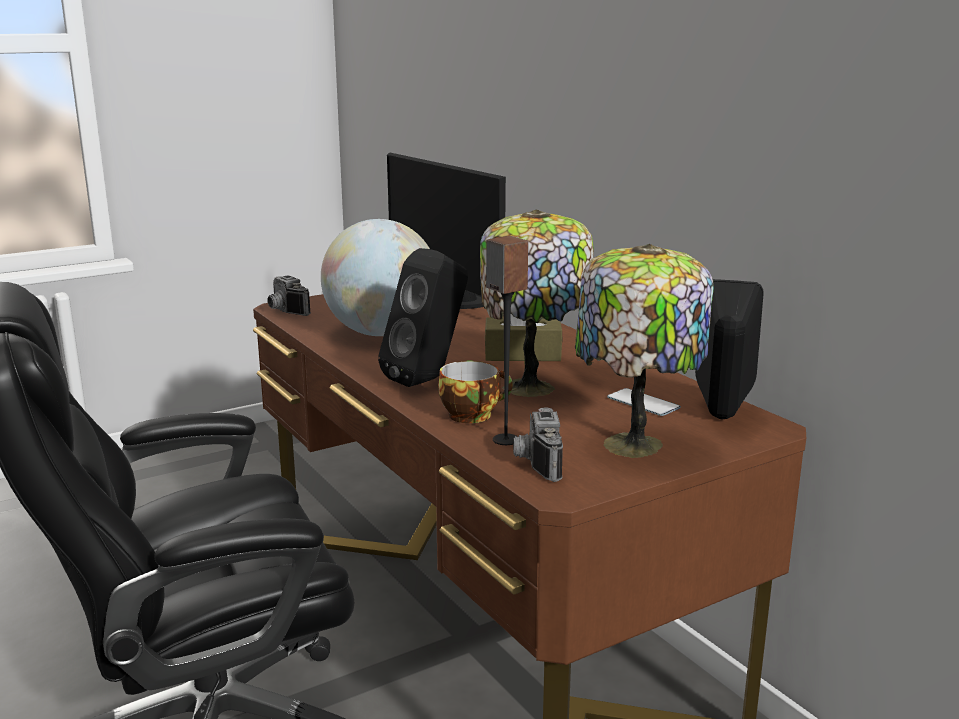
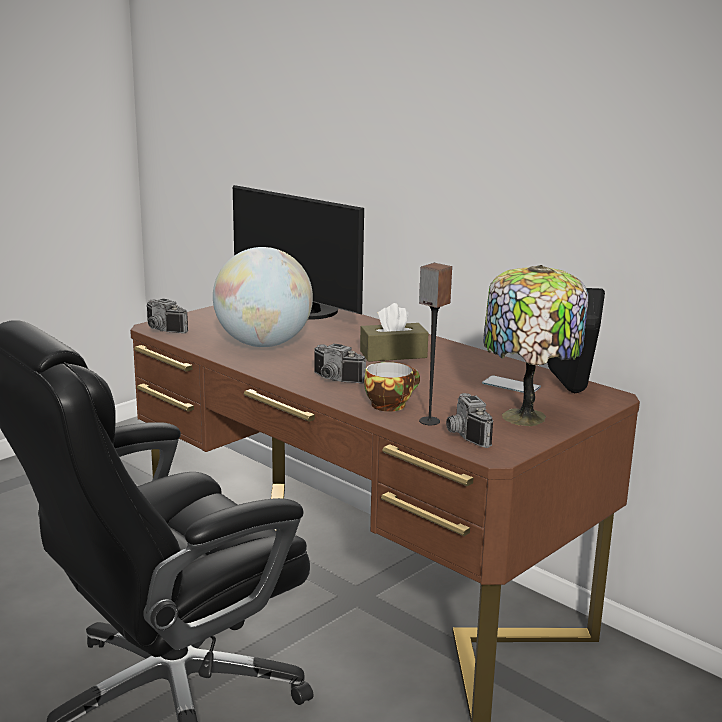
camera: 15 degrees left, 0 degrees up
black speaker [378,248,468,387] -> camera [314,343,366,383]
table lamp [480,210,594,397] -> none

